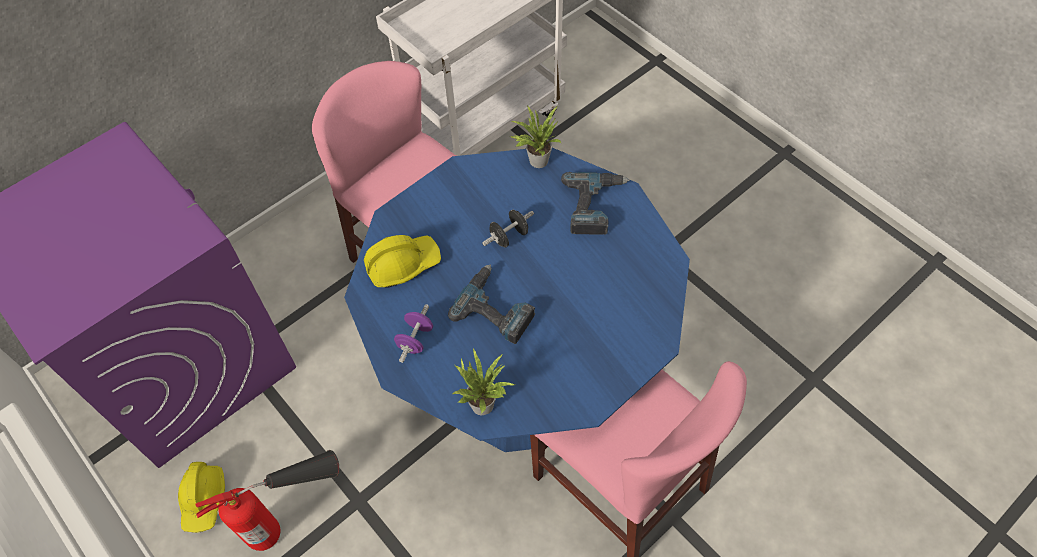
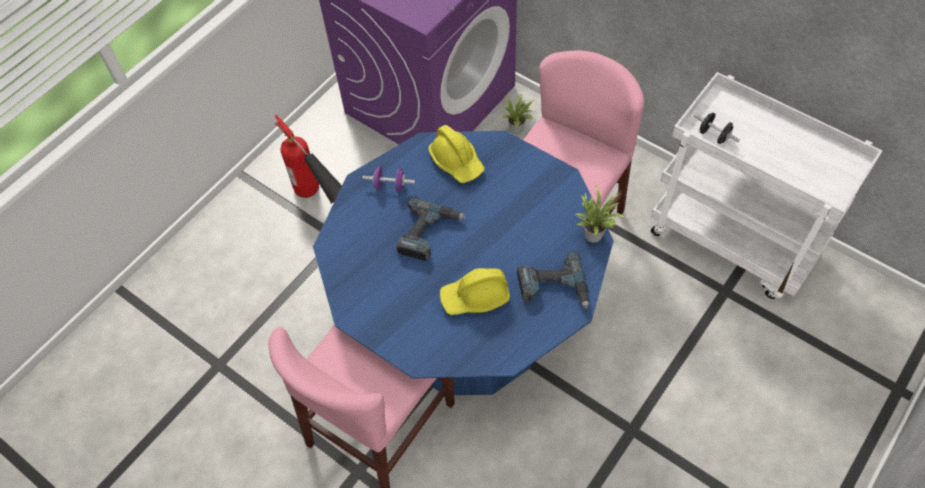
camera: 80 degrees right, 0 degrees up
yellow hard hat [178,462,225,533] -> yellow hard hat moved to [440,268,510,315]
potted plant [452,349,515,415] -> potted plant moved to [502,93,534,134]
black dumbbell [482,210,534,247] -> black dumbbell moved to [694,113,740,144]

